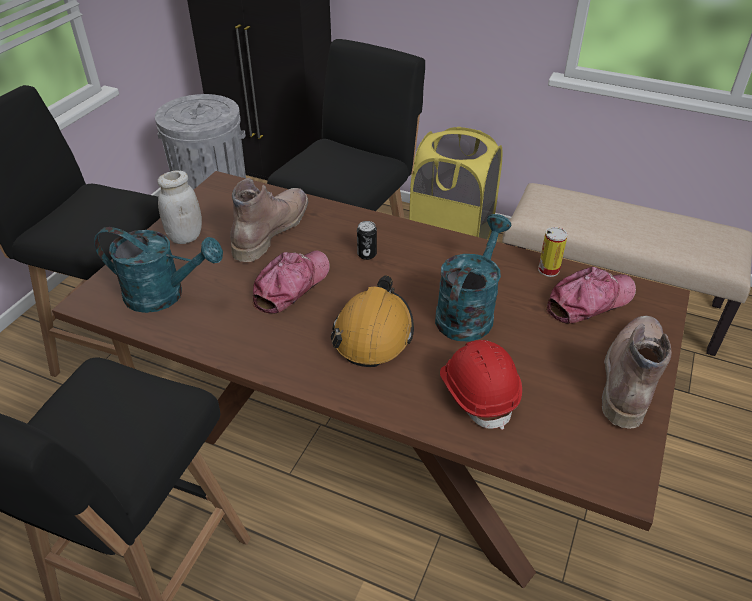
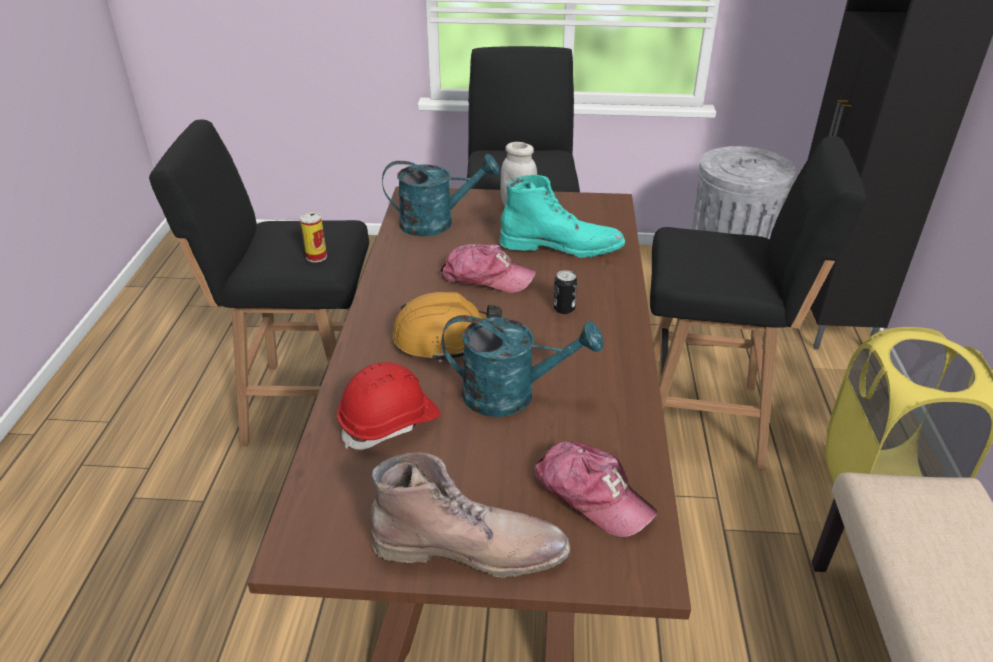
camera: 70 degrees right, 5 degrees down
turquoise watering can [94,227,223,313] -> turquoise watering can turned 90 degrees counterclockwise [382,154,499,237]
brown boot [230,178,308,262] -> turquoise boot [499,175,625,258]
can [538,227,568,277] -> can moved to [300,212,327,262]

